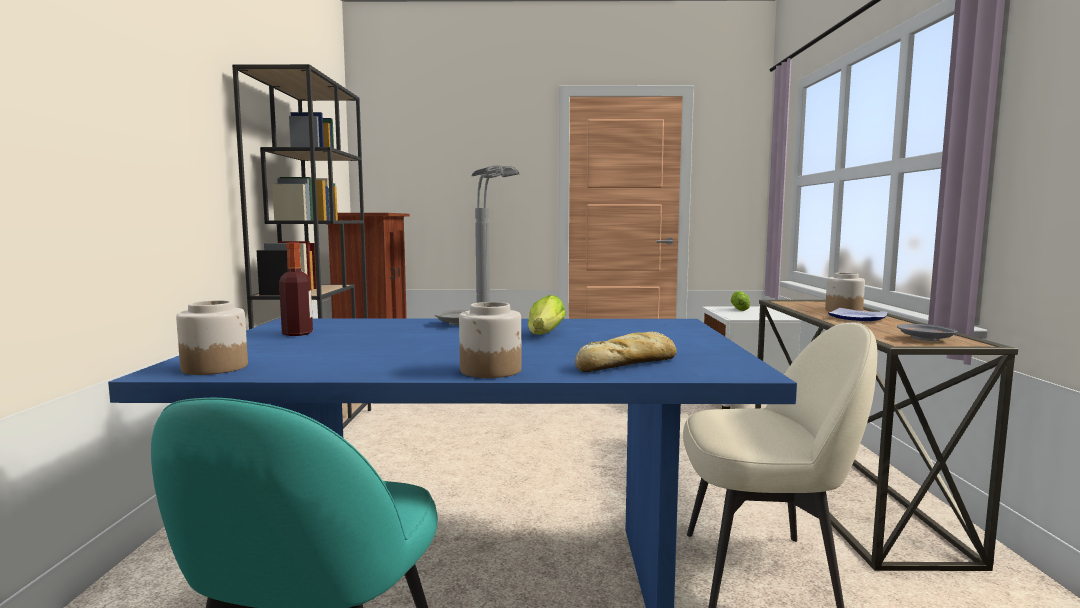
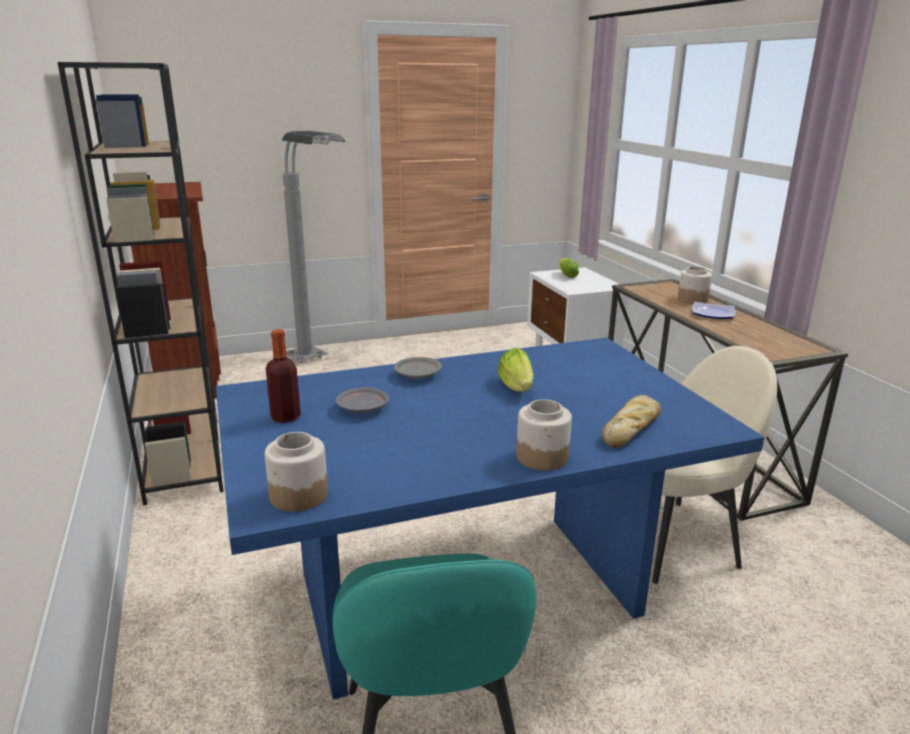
camera: 20 degrees left, 15 degrees up
grey plate [897,324,957,341] -> grey plate moved to [336,387,389,413]

